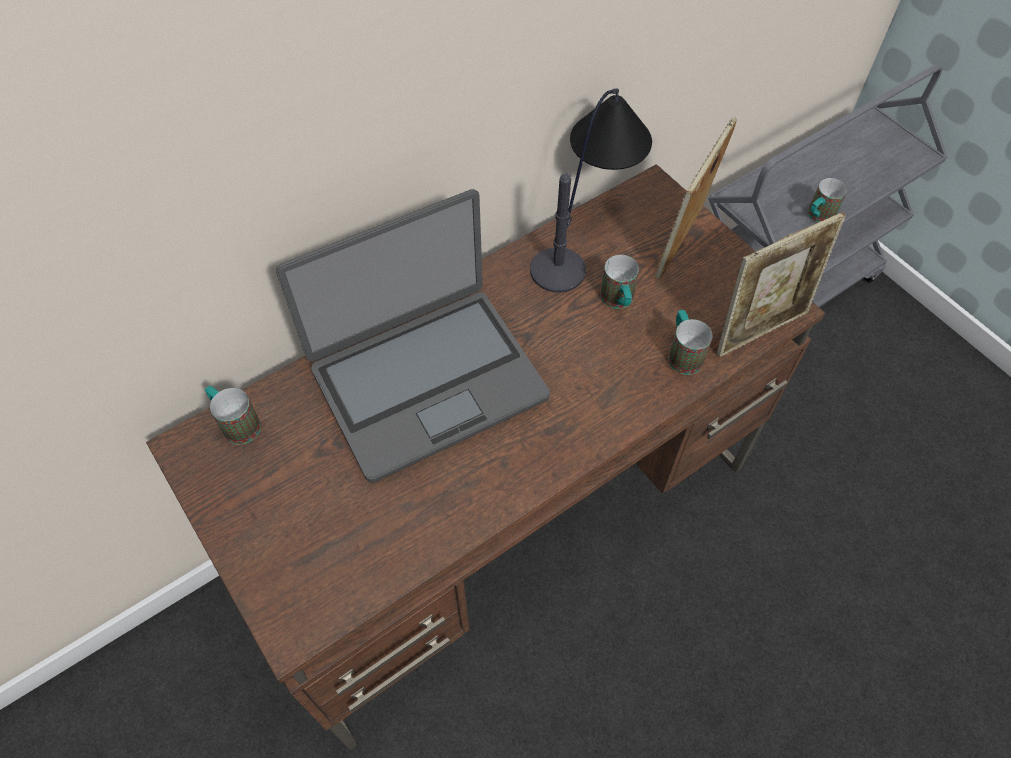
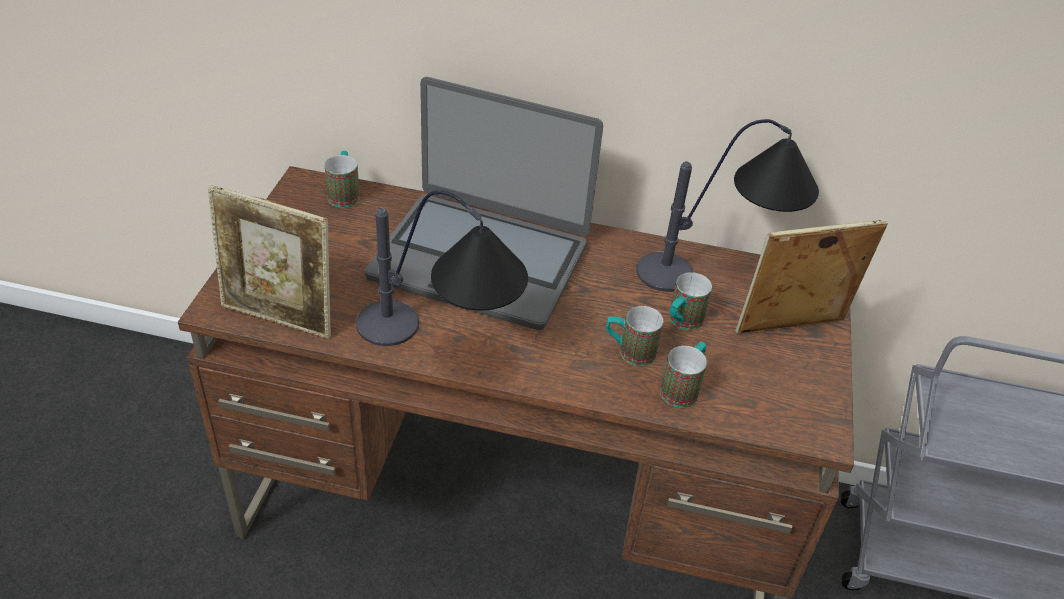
camera: 45 degrees right, 15 degrees down
picture frame [717,212,846,357] -> picture frame moved to [208,185,331,339]
mug [808,178,847,222] -> mug moved to [606,306,664,366]
none -> table lamp [356,190,528,346]

